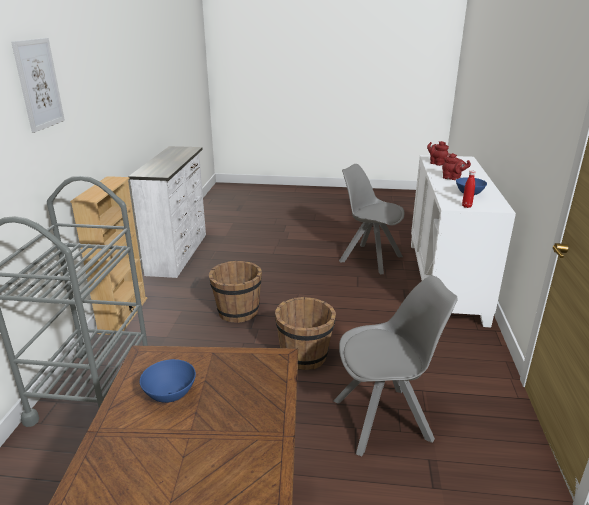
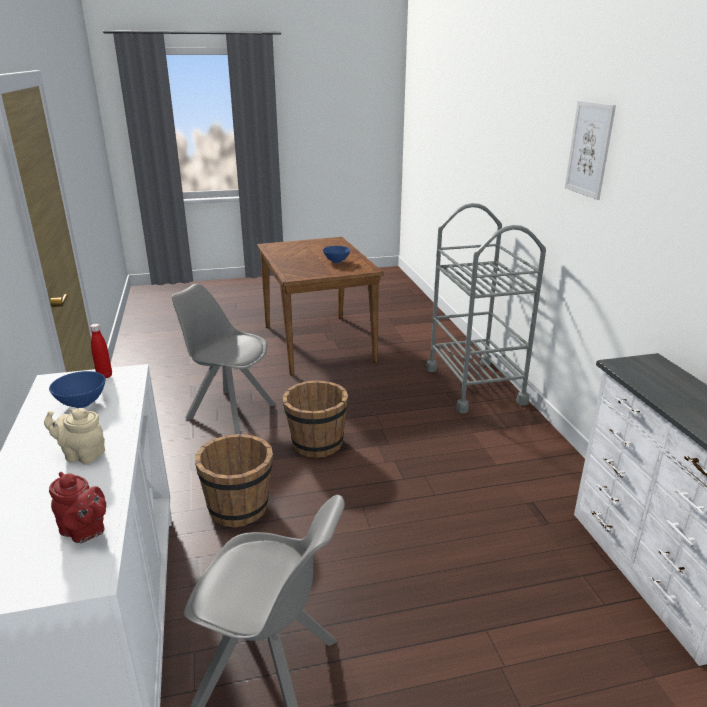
camera: 160 degrees right, 0 degrees up
beige bookcase [70,176,147,335] -> none
brown bucket [209,261,262,323] -> brown bucket moved to [195,434,273,528]
grey chair [333,276,458,456] -> grey chair turned 60 degrees clockwise [172,284,276,434]
red teapot [442,153,471,180] -> beige teapot [44,408,105,464]

